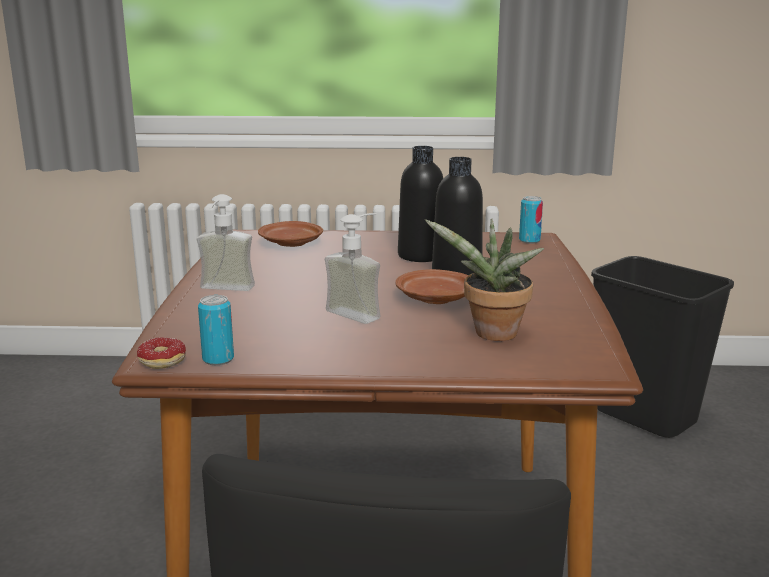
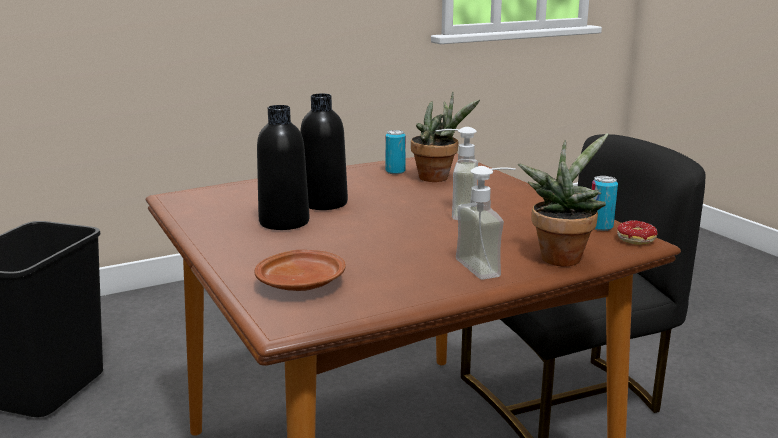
camera: 120 degrees left, 0 degrees up
brown plate [396,269,468,304] -> none
can [519,196,543,244] -> can moved to [386,130,406,174]
none -> potted plant [518,133,609,266]

